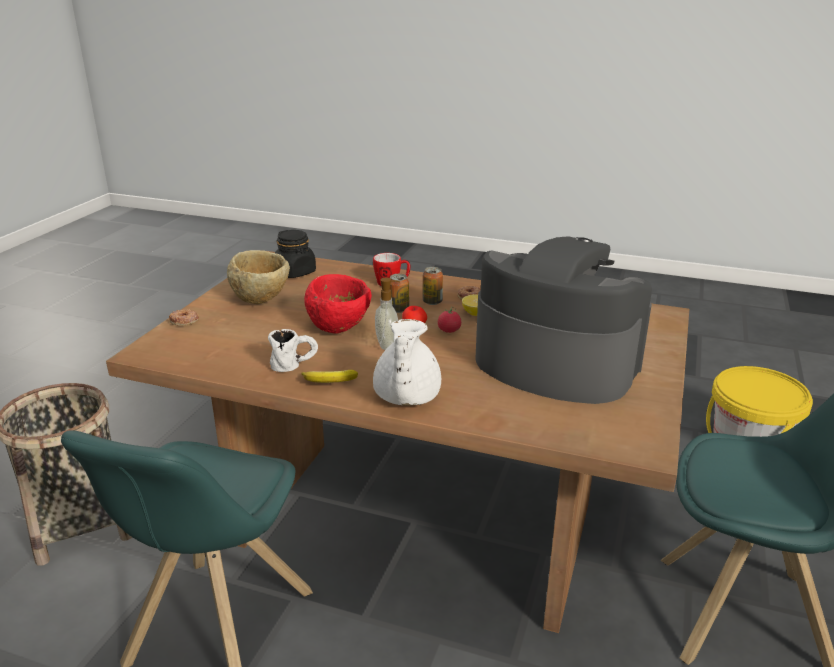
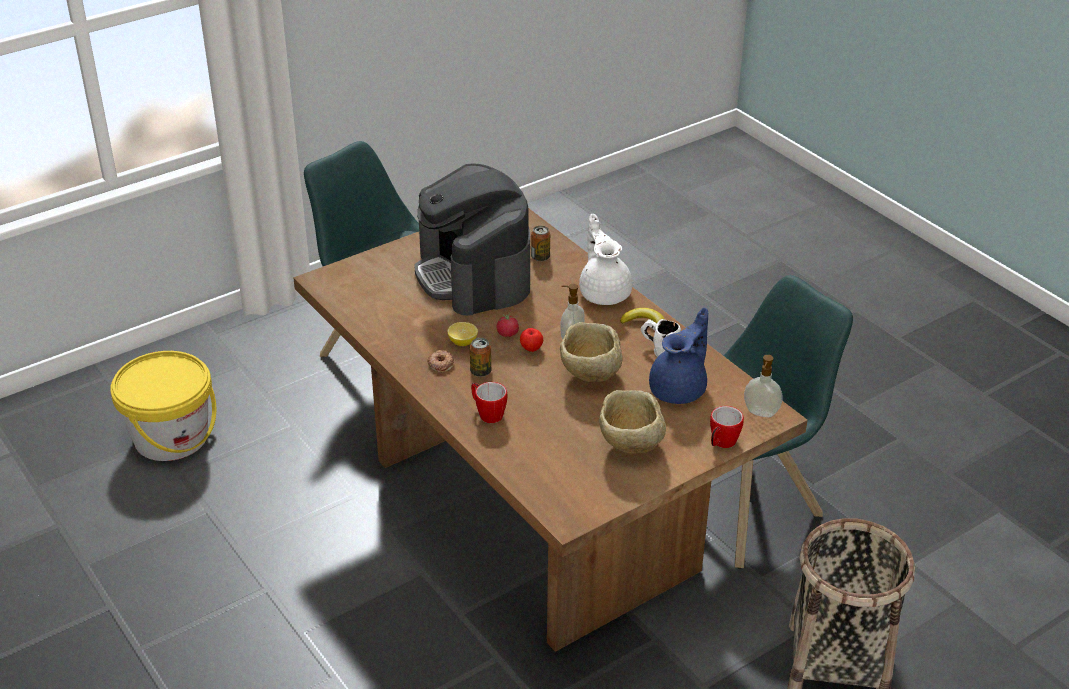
camera: 145 degrees left, 10 degrees up
donut [169,309,199,326] -> mug [710,406,744,448]
black jar [275,230,316,278] -> none
red bowl [304,274,372,334] -> beige bowl [560,322,623,382]
white teapot [373,319,441,406] -> white teapot turned 60 degrees counterclockwise [579,214,632,305]
can [390,274,409,313] -> can moved to [531,226,550,261]
none -> blue teapot [649,307,708,404]
none -> soap dispenser [744,355,782,417]

